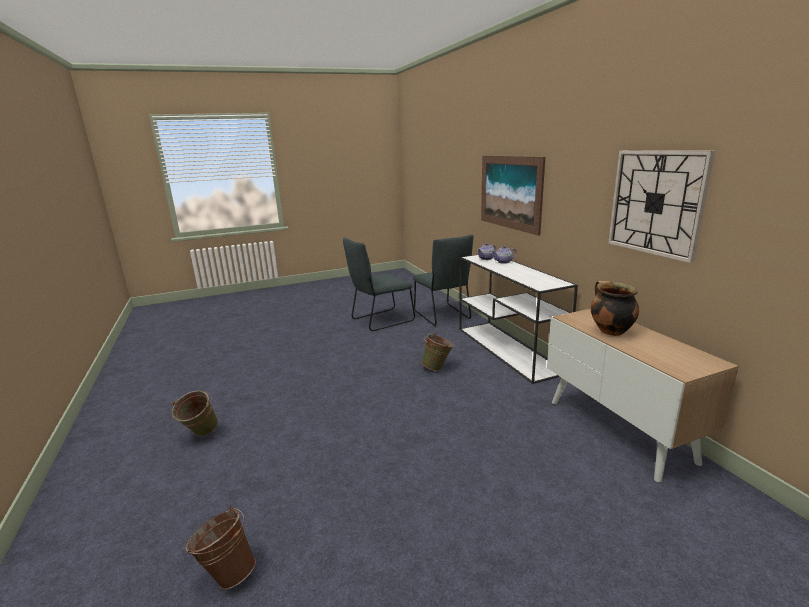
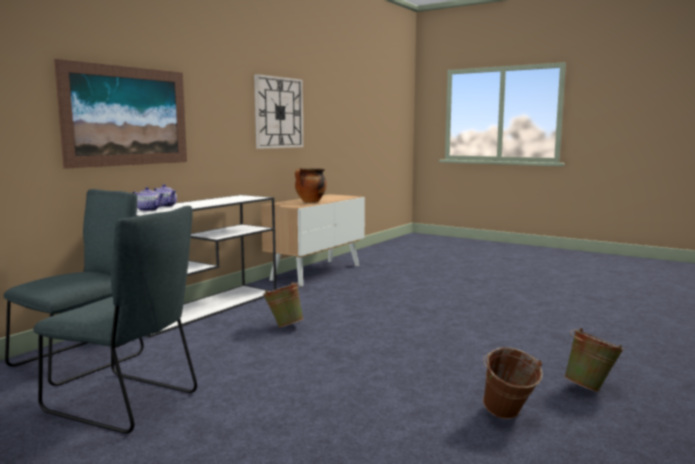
camera: 125 degrees left, 10 degrees down
brown bucket [186,506,256,590] -> brown bucket moved to [483,347,543,419]

